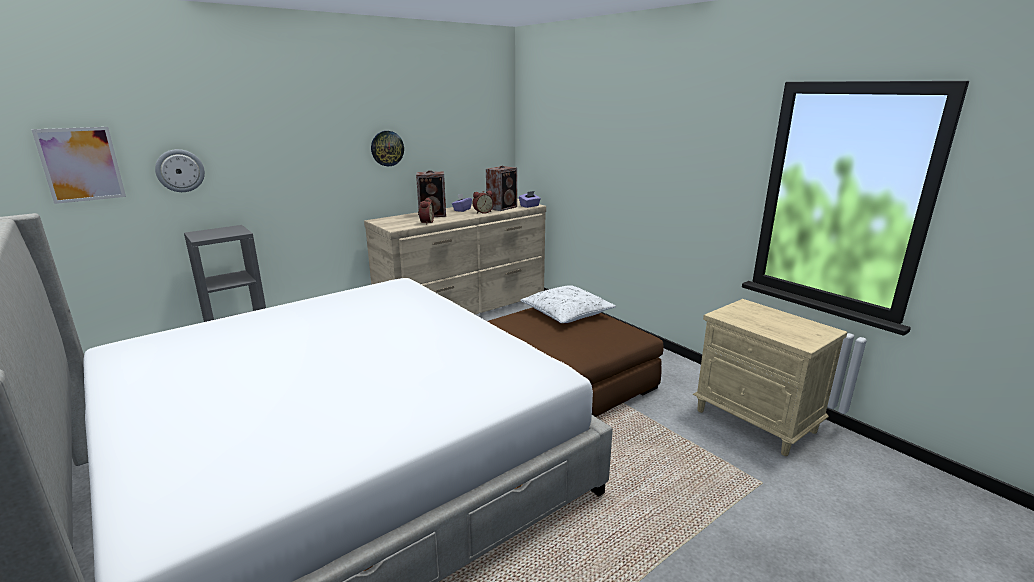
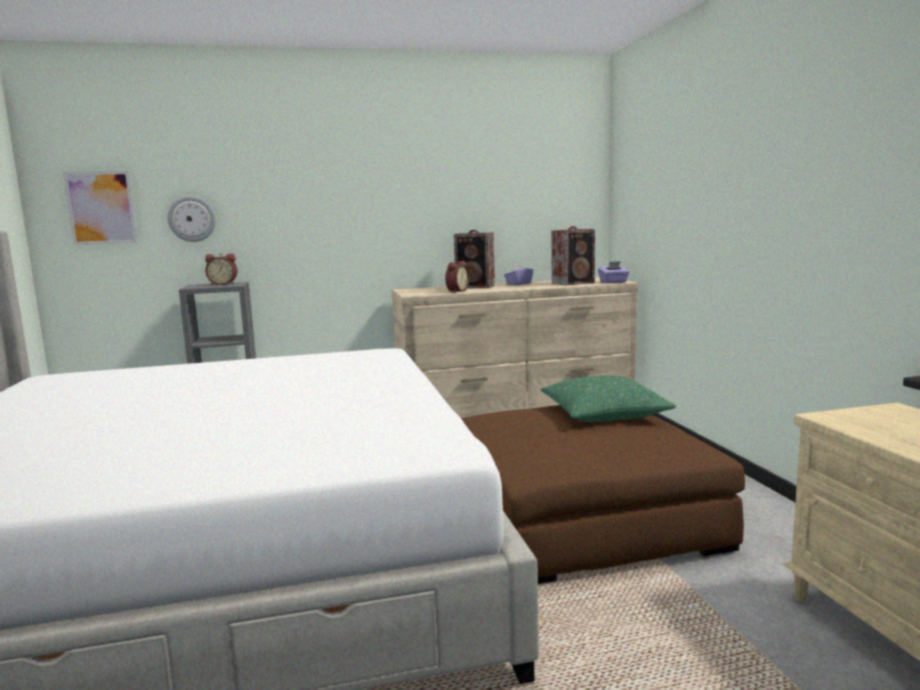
camera: 25 degrees right, 10 degrees down
wall clock [371,131,404,166] -> none
alarm clock [472,191,494,214] -> alarm clock moved to [205,253,237,285]
white pillow [520,285,616,323] -> green pillow [541,375,676,422]

